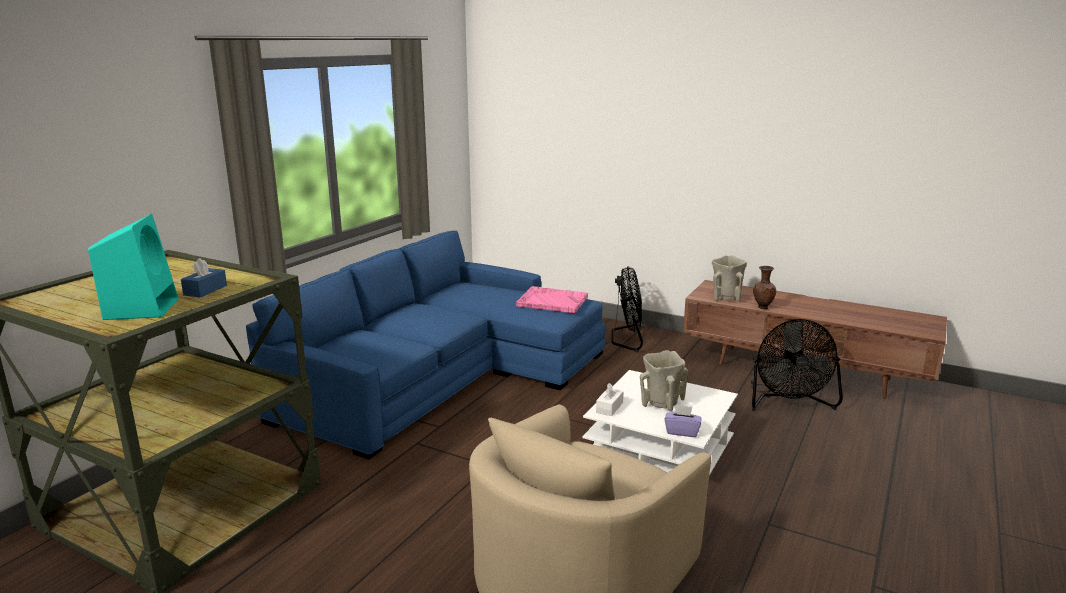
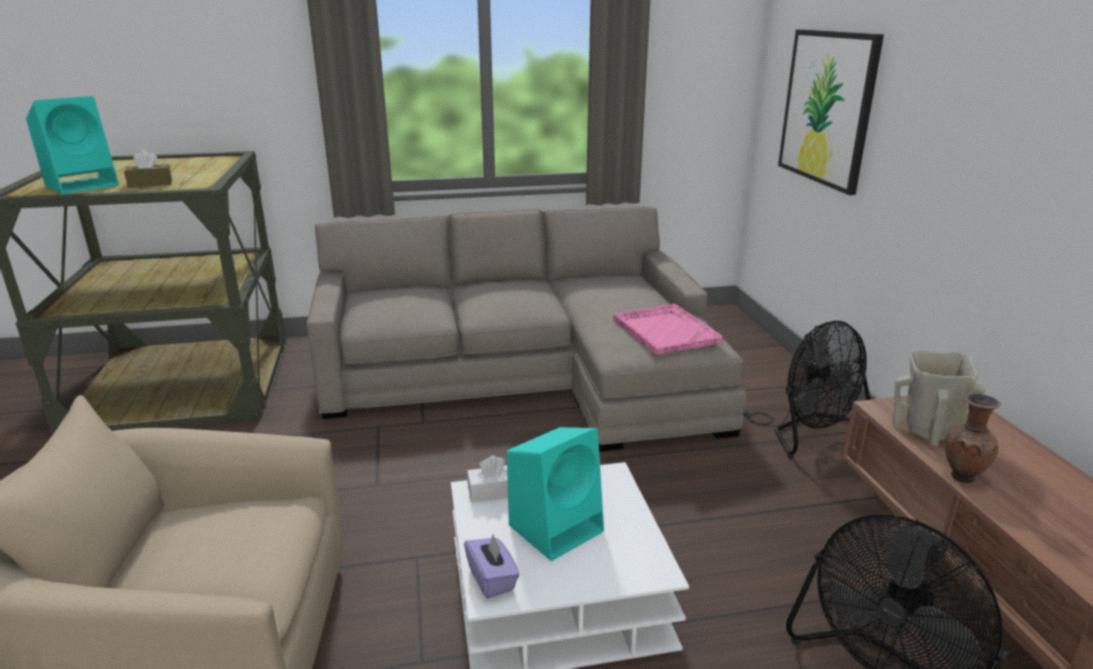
camera: 50 degrees right, 5 degrees up
blue tissue box [181,258,227,297] -> brown tissue box [124,150,172,188]
blue sofa [246,231,606,460] -> beige sofa [307,206,746,452]
beige vase [640,350,688,411] -> turquoise speaker [507,427,604,561]
none -> picture [778,29,884,195]

